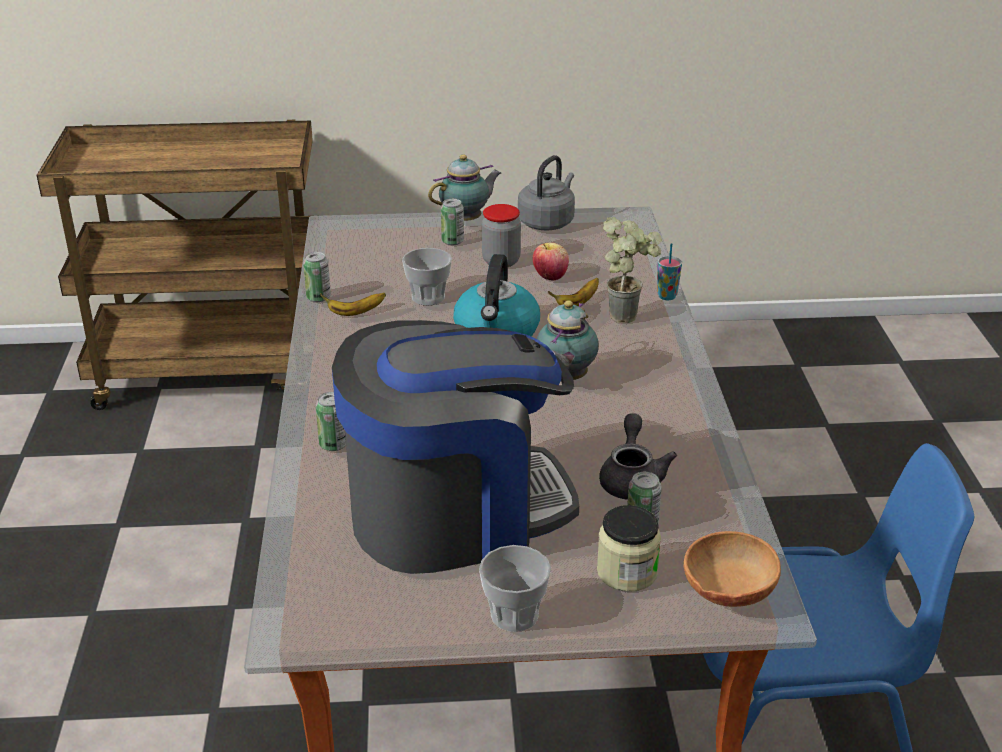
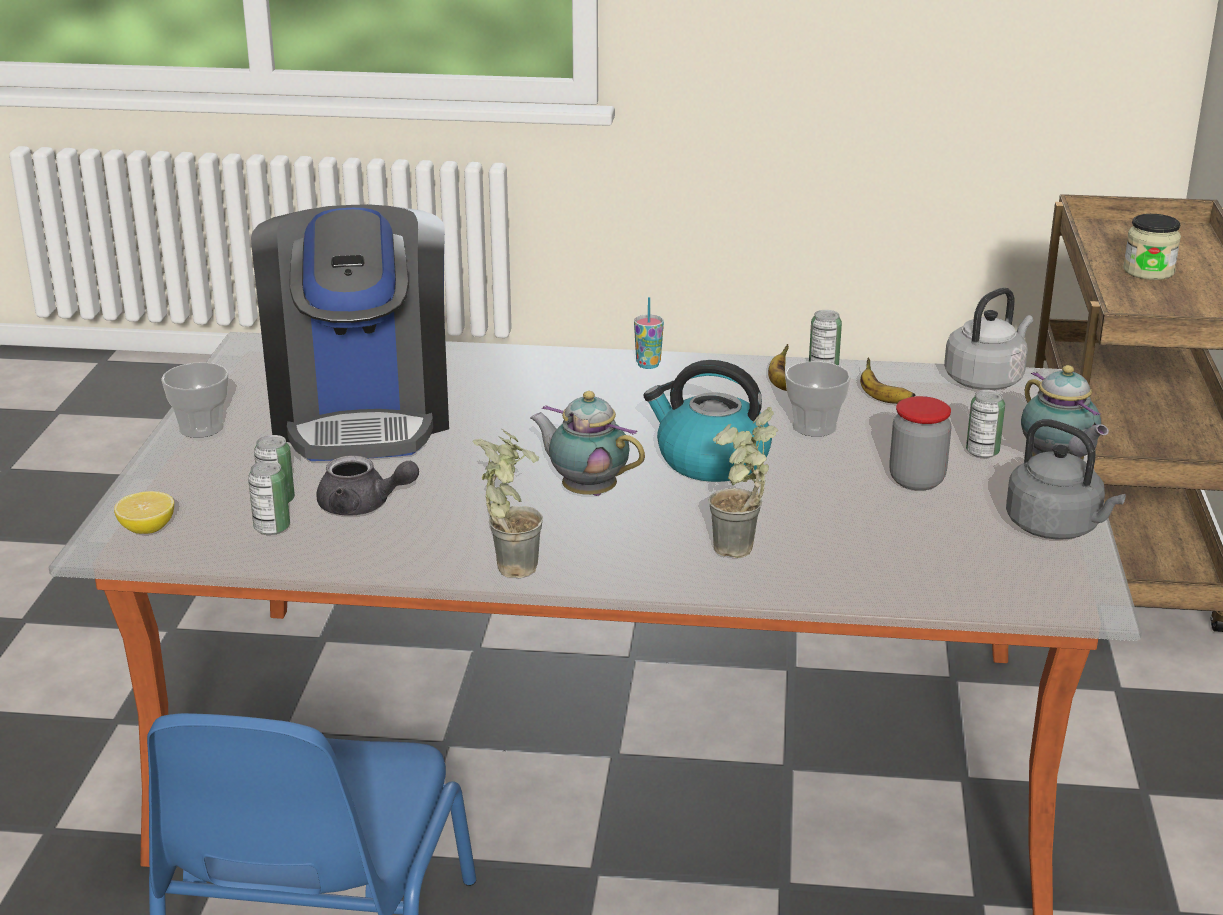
camera: 100 degrees right, 5 degrees down
can [316,392,346,451] -> can moved to [248,461,290,535]
apple [533,242,569,281] -> none
banana [548,278,599,306] -> banana moved to [860,357,915,404]
jar [597,505,661,592] -> jar moved to [1123,214,1181,280]
cup [657,243,682,300] -> cup moved to [634,297,664,369]
brown bowl [683,531,781,607] -> lemon [114,491,174,534]
none -> potted plant [472,429,543,578]
none -> grey kettle [944,288,1033,390]

